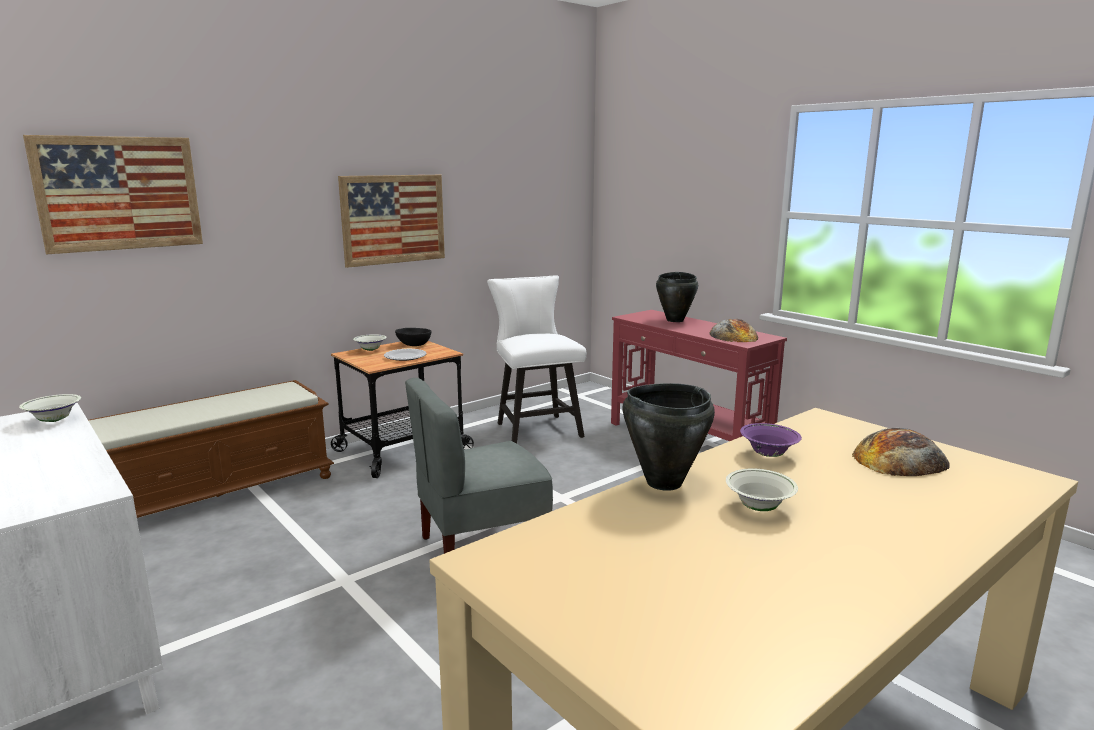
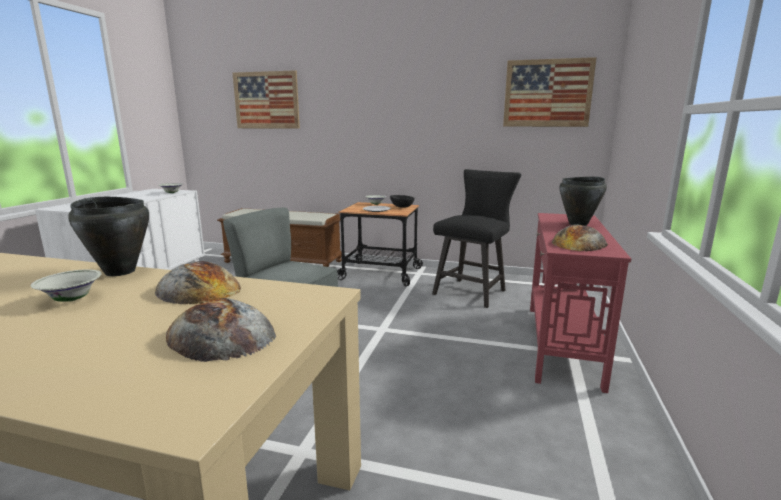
camera: 55 degrees right, 0 degrees up
picture [338,175,445,268] -> picture moved to [503,57,597,127]
white chair [487,275,586,444] -> black chair [432,169,521,308]
purple bowl [740,423,802,457] -> bread [155,261,241,304]

